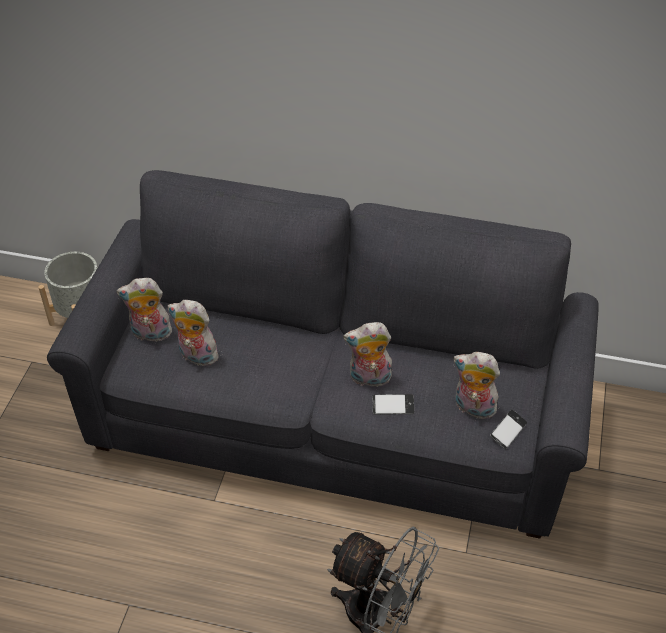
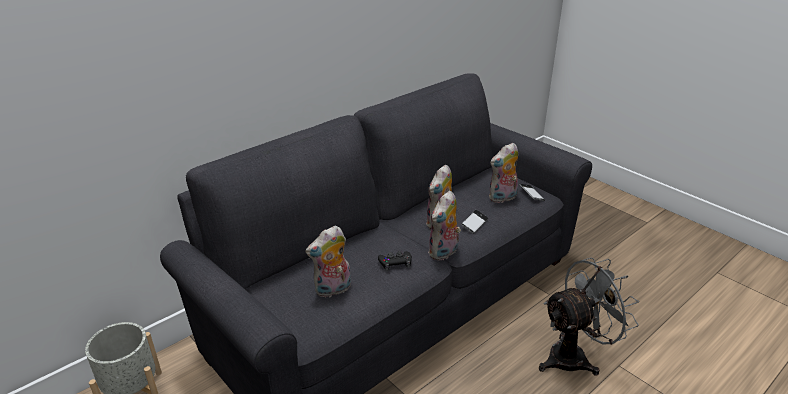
camera: 55 degrees left, 15 degrees down
plush toy [116,278,172,342] -> plush toy moved to [428,191,461,261]
none -> black game controller [378,251,412,271]

